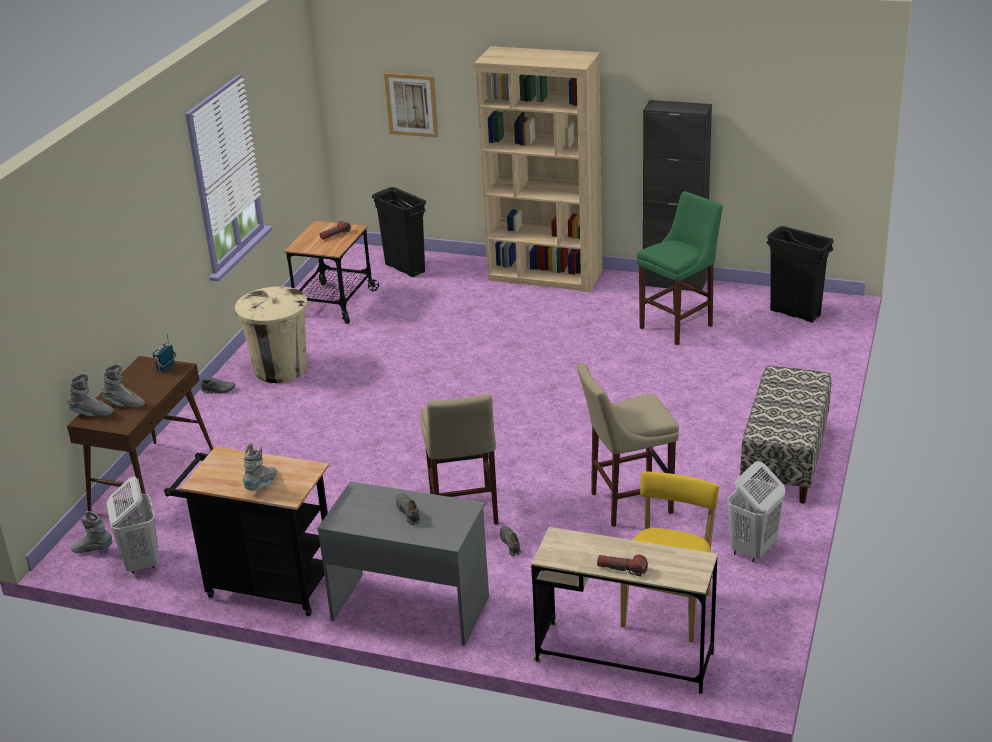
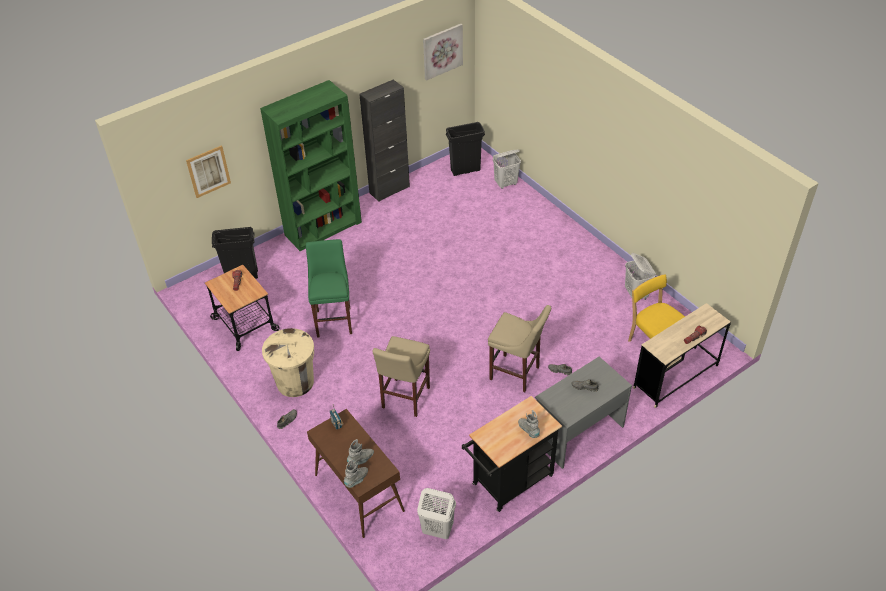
camera: 55 degrees left, 15 degrees up
grey boot [71,511,112,553] -> none
beige bookcase [475,46,602,293] -> green bookcase [260,80,362,251]
beige stool [577,363,679,527] -> beige stool moved to [372,336,430,417]
green stool [637,191,723,345] -> green stool moved to [306,239,352,338]
bench [740,366,831,504] -> none
none -> picture [423,24,463,81]
none -> white laundry basket [493,150,521,189]

